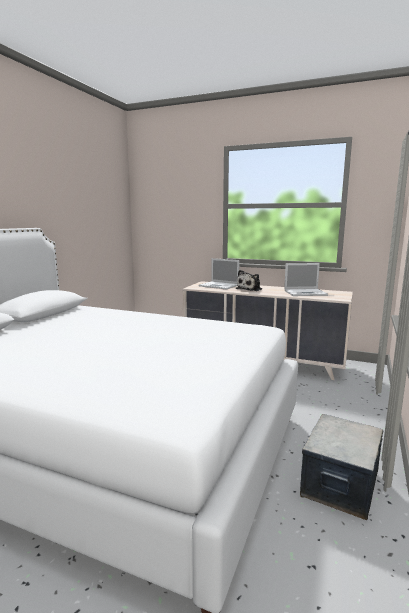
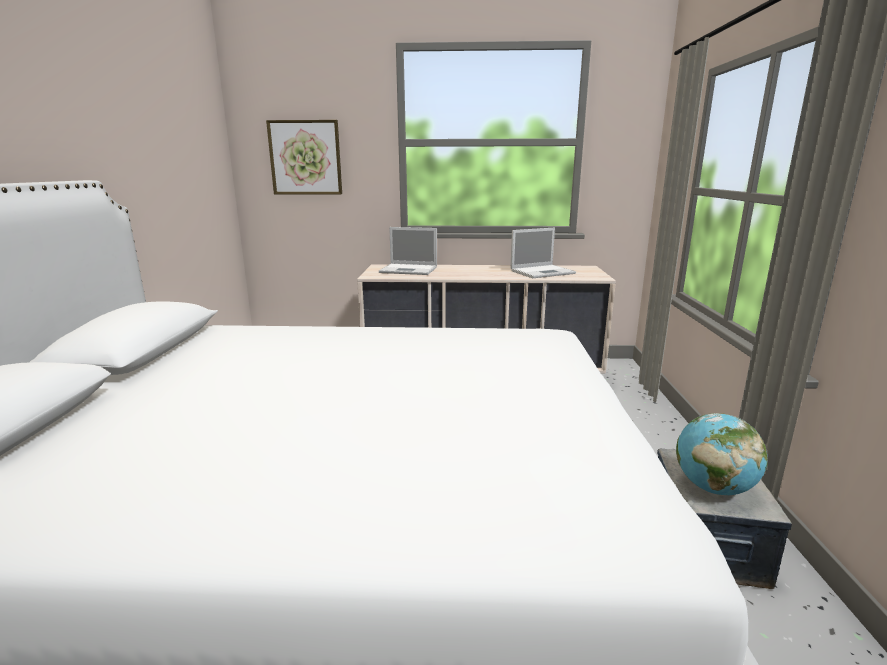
camera: 20 degrees left, 5 degrees up
plush toy [236,270,262,291] -> none
none -> picture [266,120,342,194]
none -> globe [676,413,768,495]

